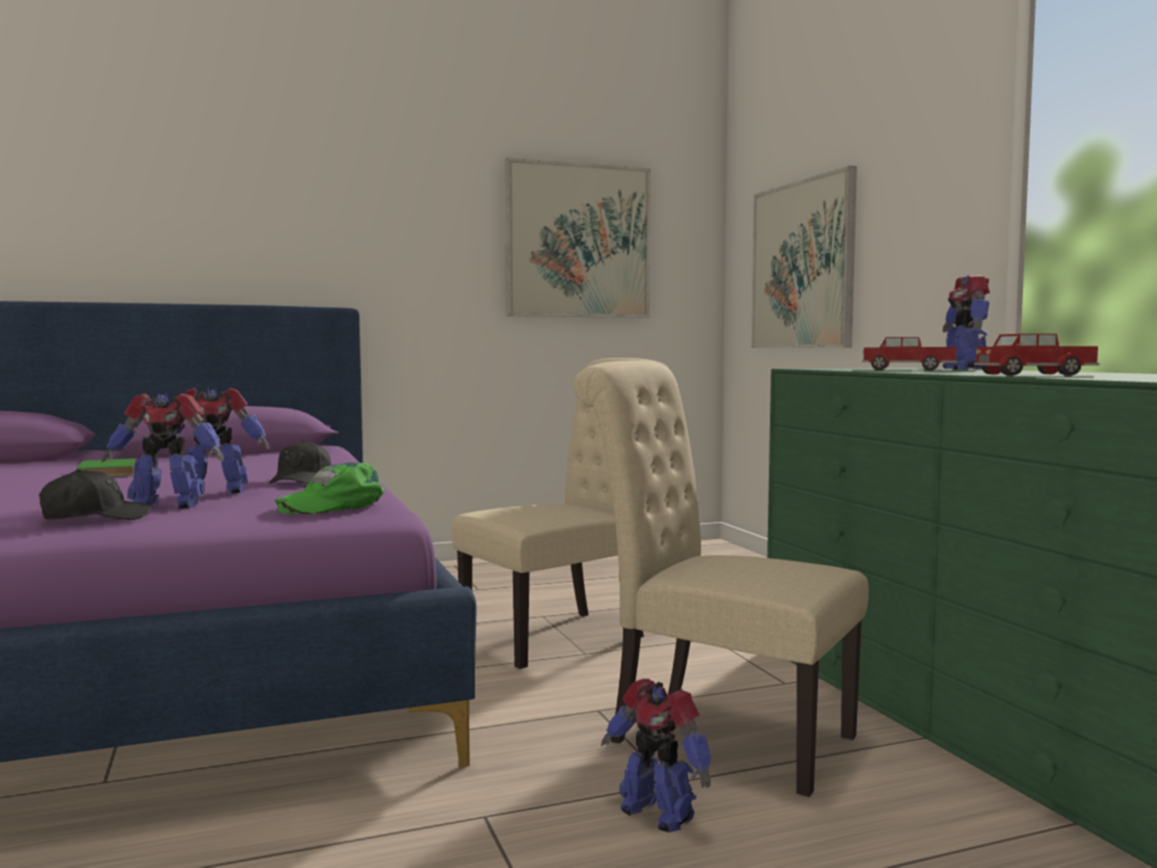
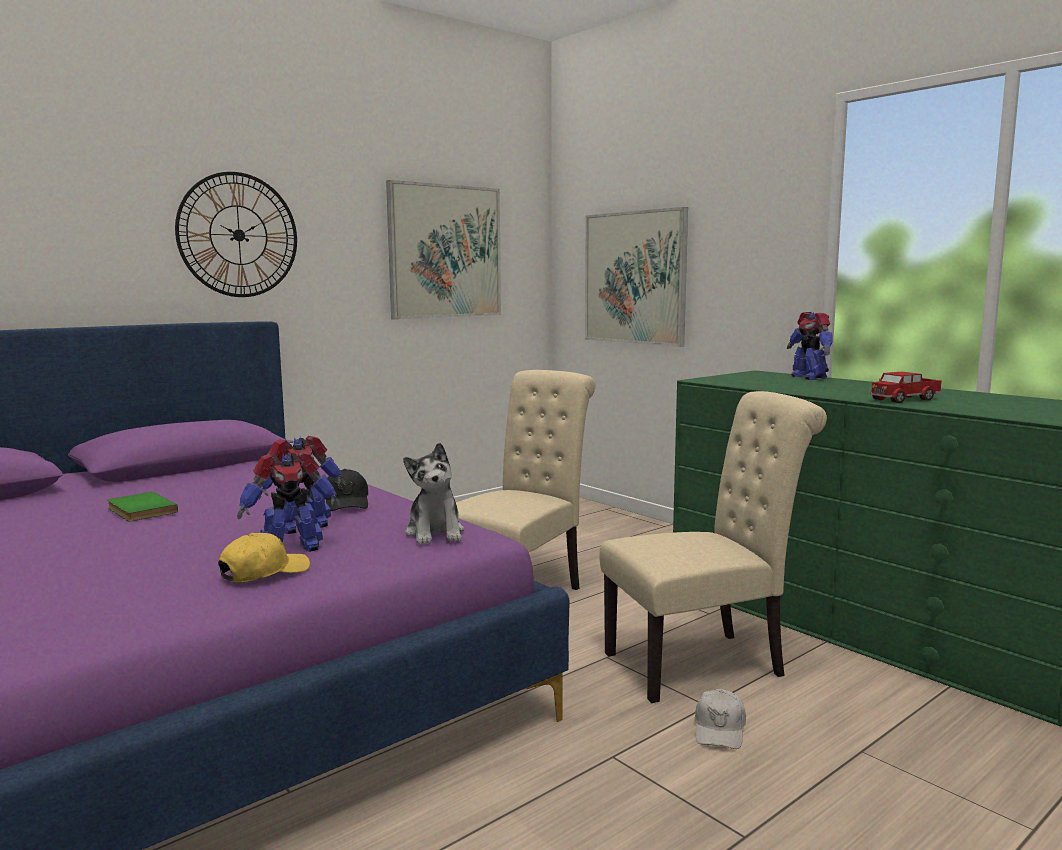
camera: 20 degrees left, 5 degrees up
black cap [39,469,152,520] -> yellow cap [218,533,310,583]
green cap [275,463,385,514] -> plush toy [403,443,464,544]
beige chair [574,361,869,797] -> beige chair turned 150 degrees clockwise [600,391,827,703]
toy robot [601,679,711,833] -> white cap [695,689,746,749]
toy truck [862,337,957,370] -> none
none -> wall clock [175,172,297,297]

